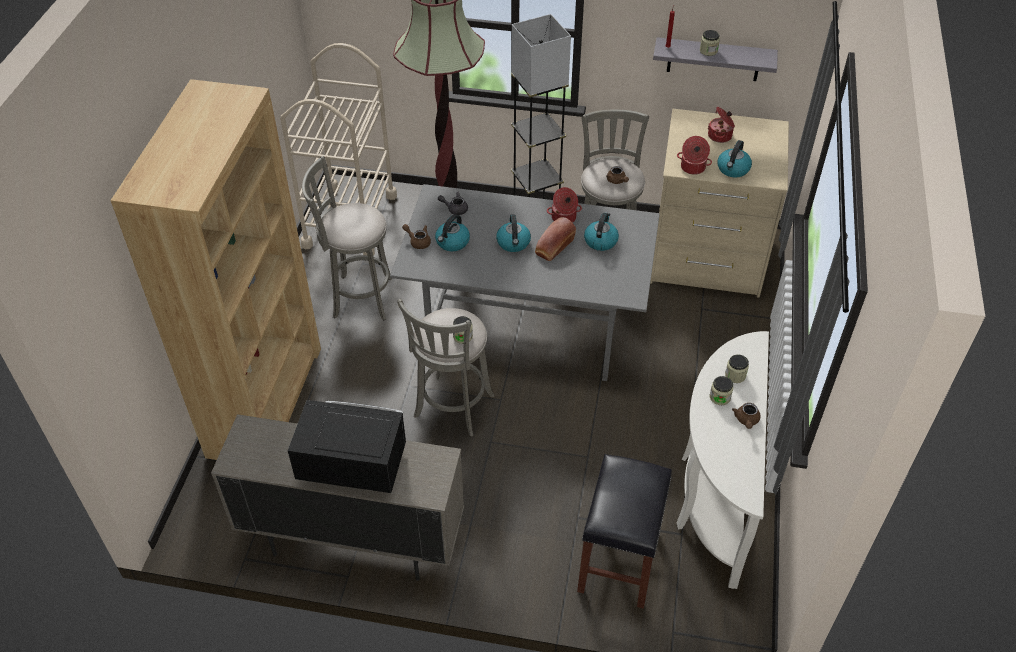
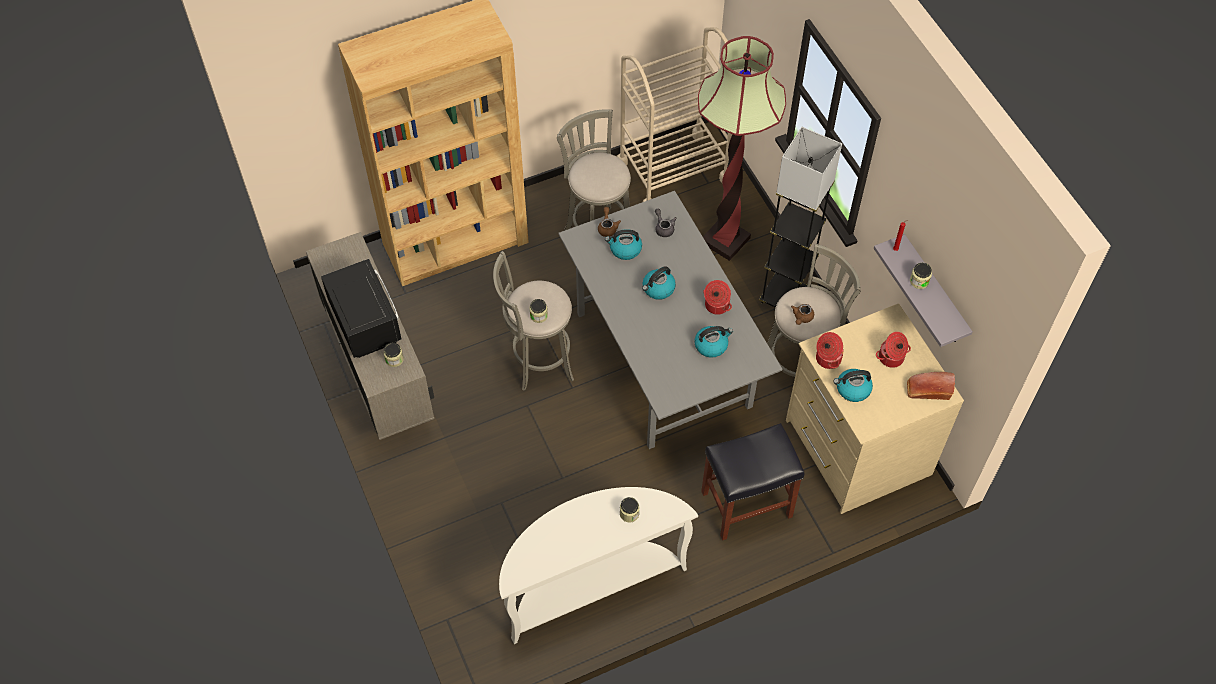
camera: 55 degrees right, 10 degrees up
bread [535,217,576,261] -> bread moved to [907,372,955,400]
black stool [577,454,672,609] -> black stool moved to [701,423,805,540]
jar [710,376,733,405] -> jar moved to [384,343,404,367]
brown teapot [732,403,761,429] -> none

